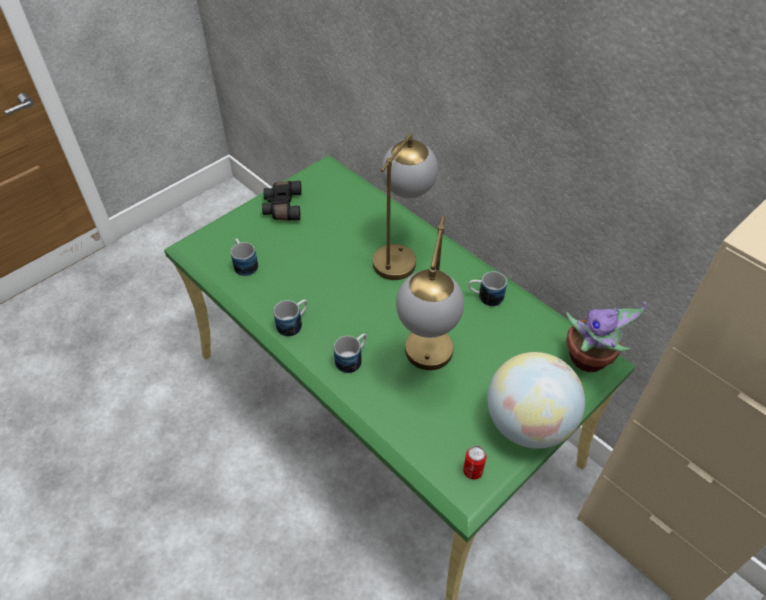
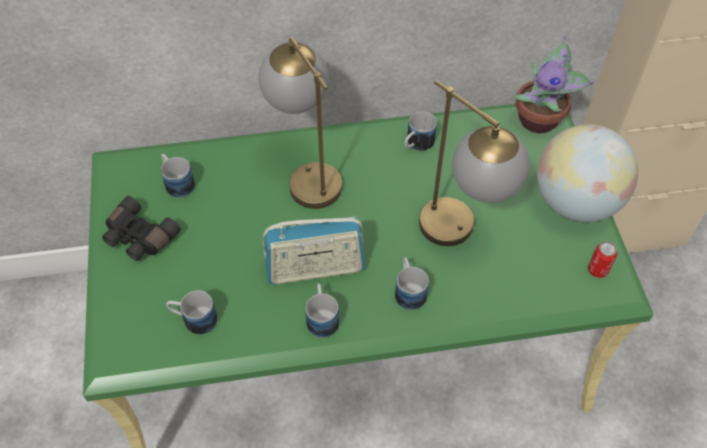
camera: 55 degrees left, 5 degrees up
none -> mug [161,154,195,198]
none -> radio [263,216,365,285]

